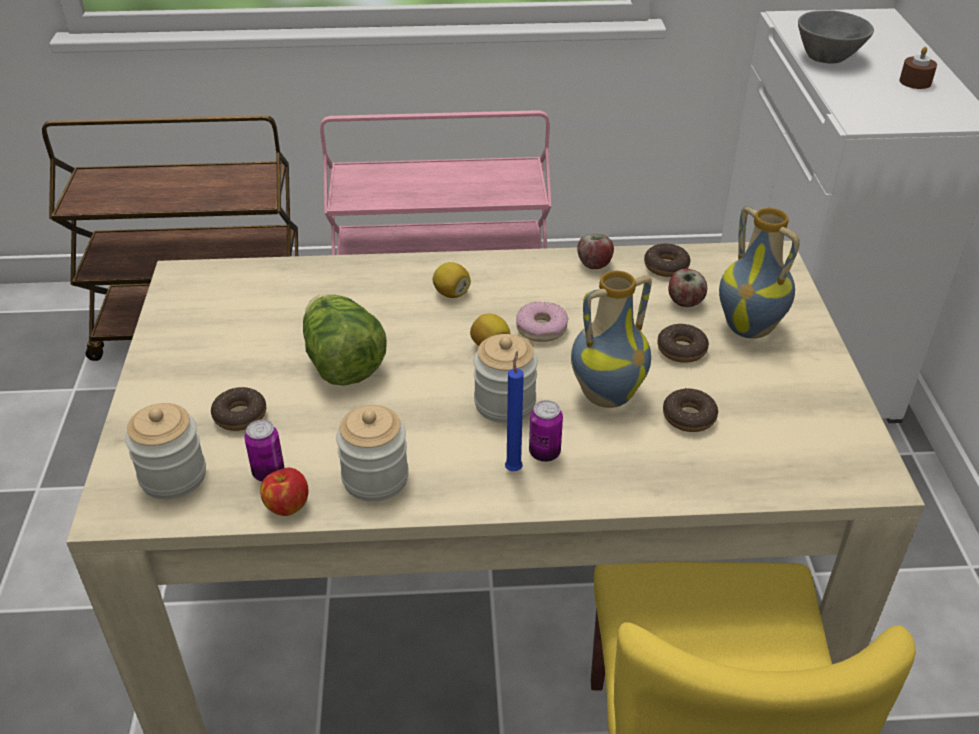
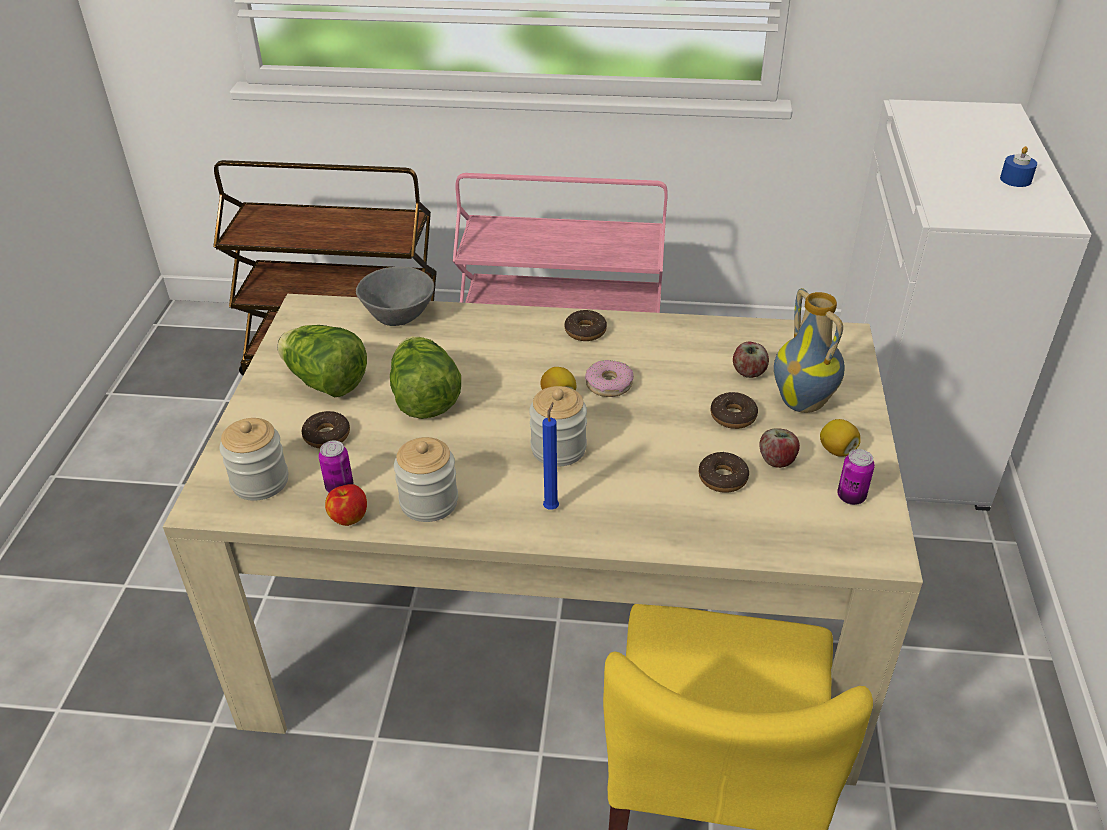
camera: 10 degrees right, 0 degrees up
lemon [433,262,471,298] -> lemon moved to [820,419,861,457]
can [529,400,563,462] -> can moved to [837,449,875,505]
vase [571,271,652,408] -> none
apple [577,234,614,269] -> apple moved to [759,428,800,468]
donut [644,243,691,277] -> donut moved to [565,310,607,341]
grey bowl [798,10,874,64] -> grey bowl moved to [356,267,434,326]
brown candle [899,47,937,89] -> blue candle [1000,146,1037,187]
none -> lettuce [277,325,367,398]

